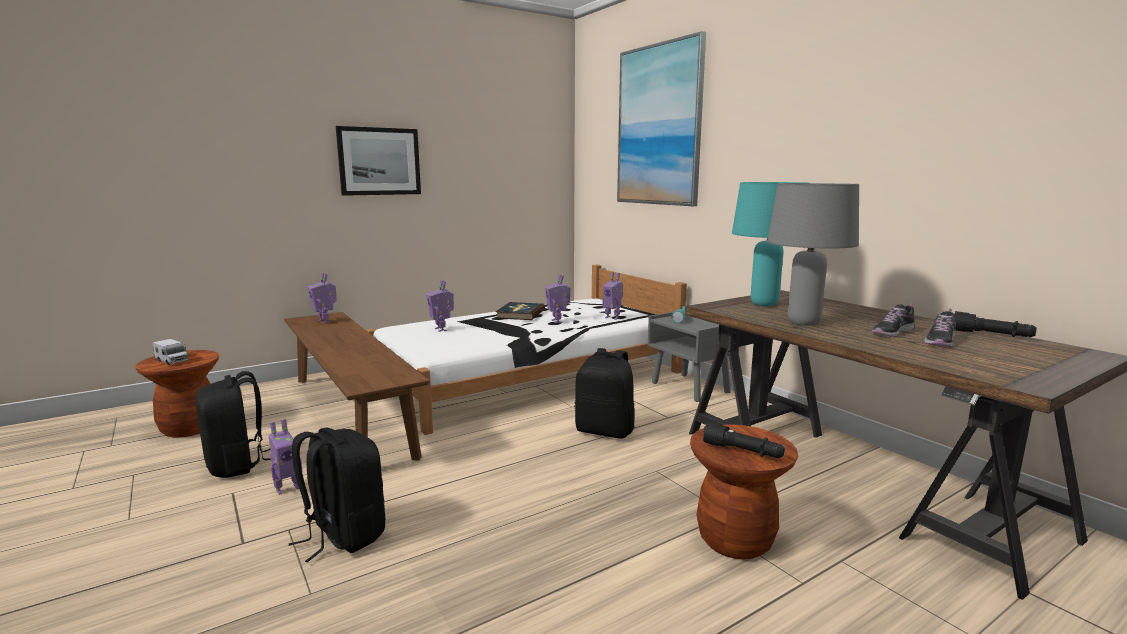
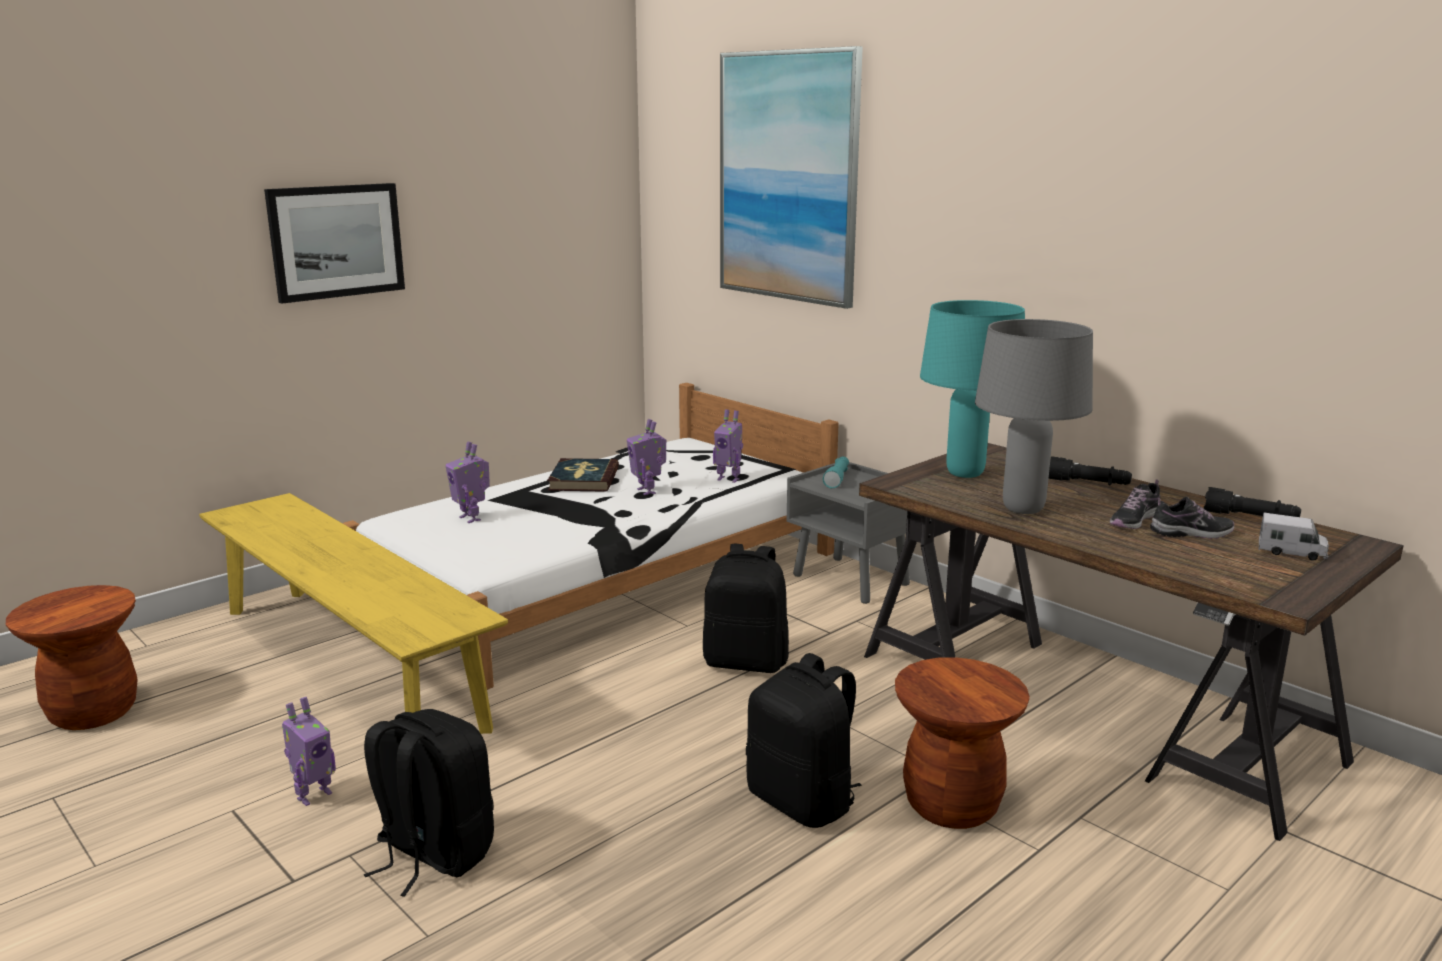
camera: 10 degrees left, 5 degrees up
toy truck [153,339,189,365] -> toy truck moved to [1259,513,1329,561]
black backpack [196,371,271,478] -> black backpack moved to [746,653,862,828]
brown bench [284,312,430,461] -> yellow bench [199,493,508,734]
toy robot [307,273,337,324] -> none
black flashlight [703,421,785,458] -> black flashlight moved to [1049,457,1132,485]
shoe [924,308,956,347] -> shoe turned 120 degrees counterclockwise [1150,497,1234,539]

